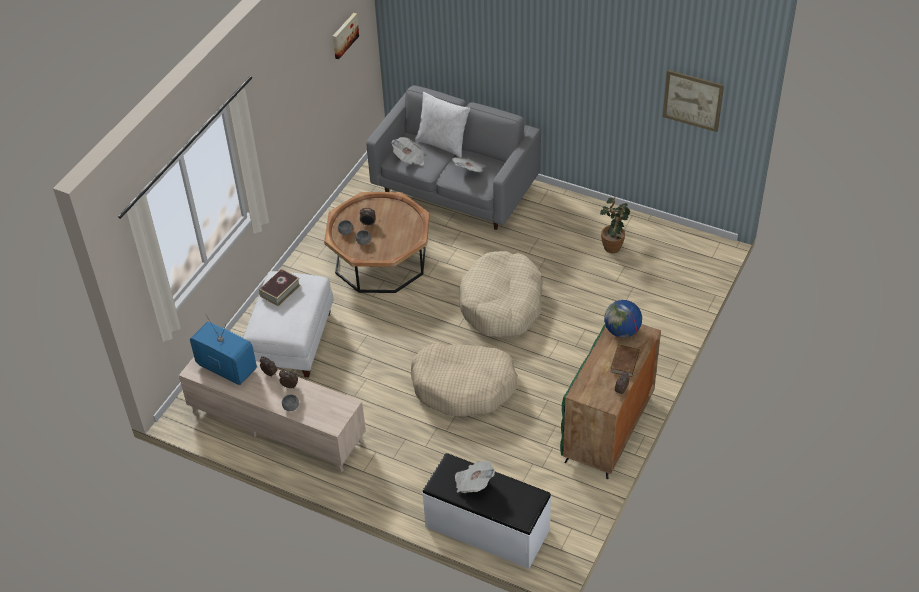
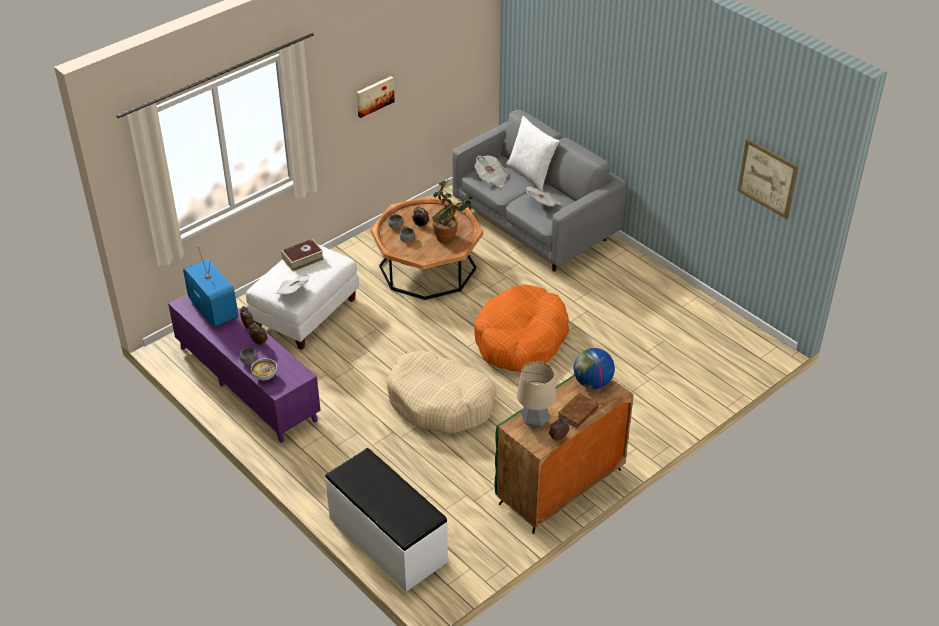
camera: 20 degrees right, 5 degrees down
beige tv stand [179,357,366,472] -> purple tv stand [168,294,321,443]
picture [333,13,359,59] -> picture moved to [357,76,395,118]
newspaper [455,461,495,493] -> newspaper moved to [275,275,311,294]
beige dog bed [459,251,542,337] -> orange dog bed [474,284,569,372]
potted plant [600,197,630,253] -> potted plant moved to [431,180,473,243]
none -> bowl [251,358,277,380]
none -> table lamp [517,362,556,429]

